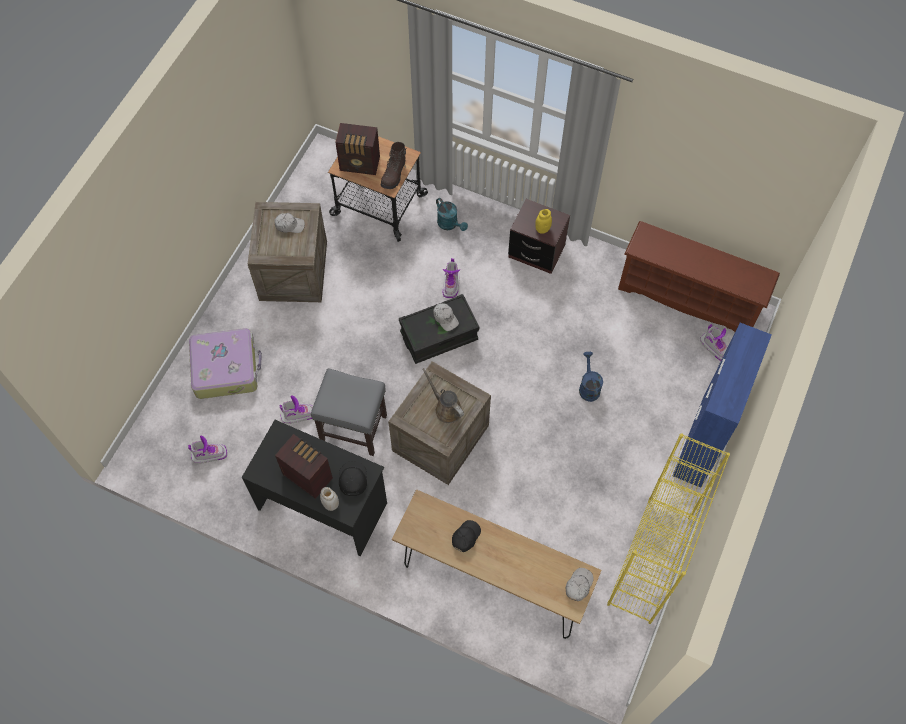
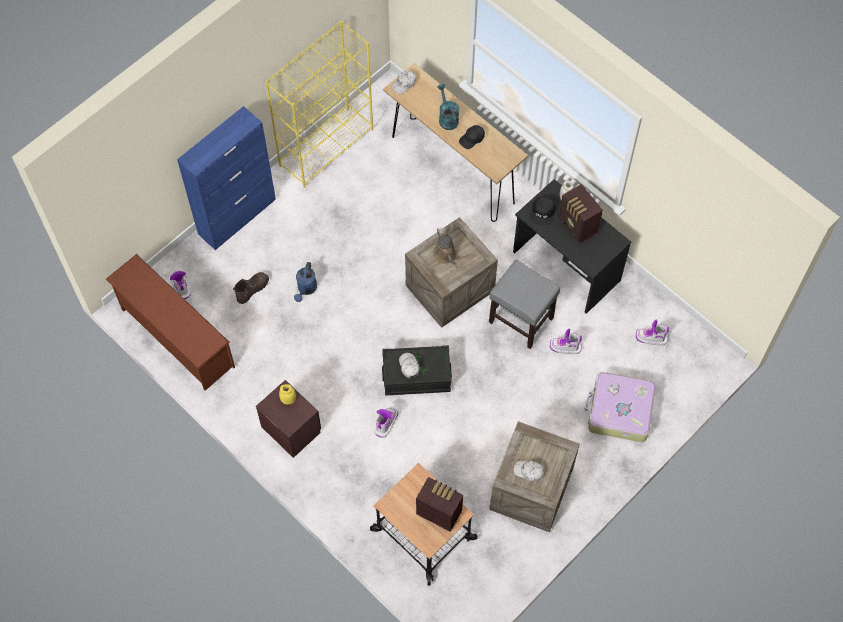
camera: 160 degrees left, 0 degrees up
brown boot [381,142,407,189] -> brown boot moved to [233,272,269,304]
turquoise watering can [436,198,468,231] -> turquoise watering can moved to [437,84,459,130]

